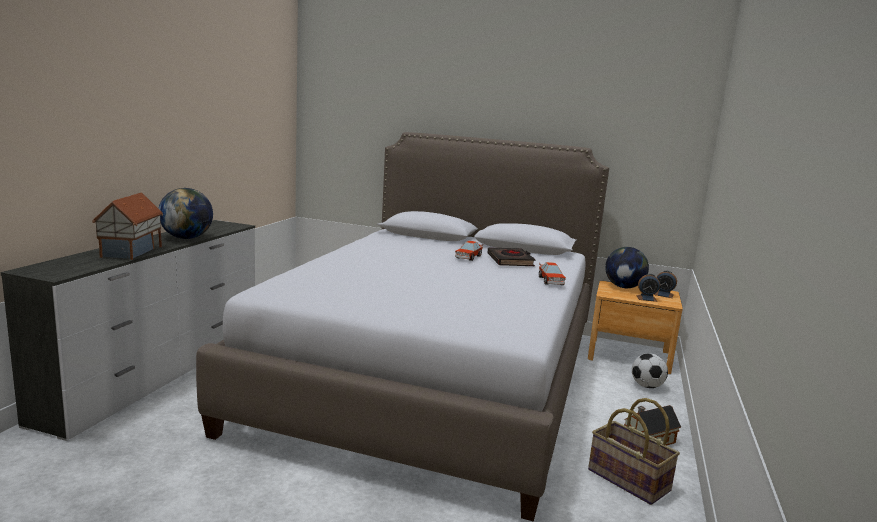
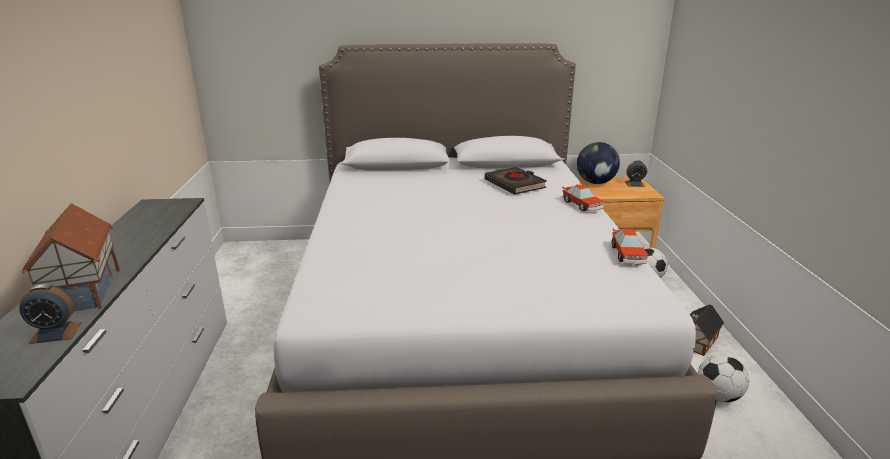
camera: 20 degrees left, 10 degrees up
globe [158,188,213,239] -> none
toy car [455,241,483,261] -> toy car moved to [612,228,648,264]
basket [588,398,680,505] -> football [698,354,749,402]
alarm clock [636,274,660,302] -> alarm clock moved to [19,285,82,344]

